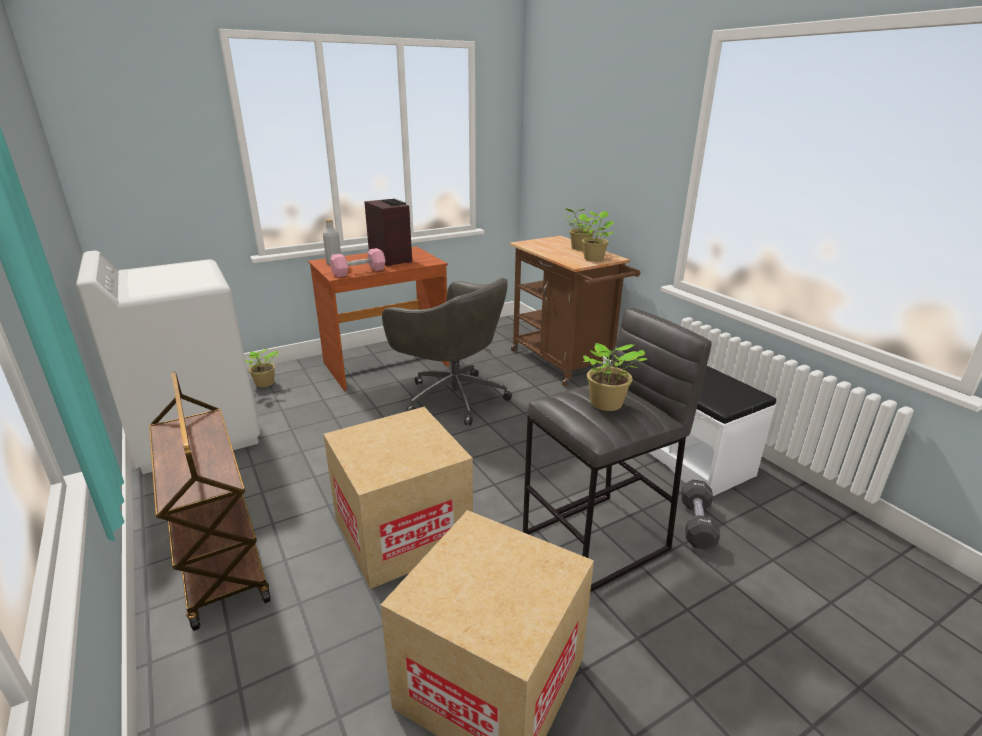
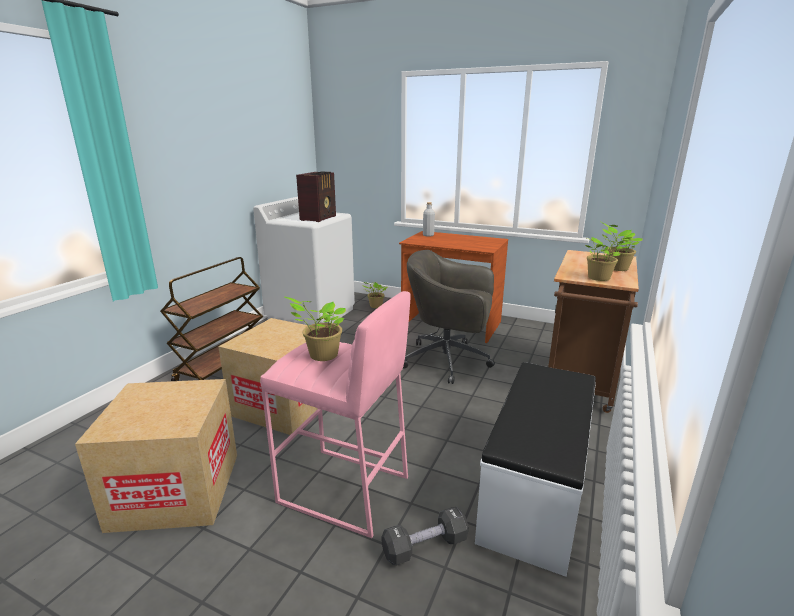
camera: 55 degrees right, 5 degrees down
pink dumbbell [330,248,386,277] -> none
radio [364,199,412,266] -> radio moved to [296,172,336,222]
grey office chair [382,278,512,426] -> grey office chair turned 105 degrees clockwise [403,250,495,384]
grey stool [523,308,712,592] -> pink stool [260,291,410,538]

